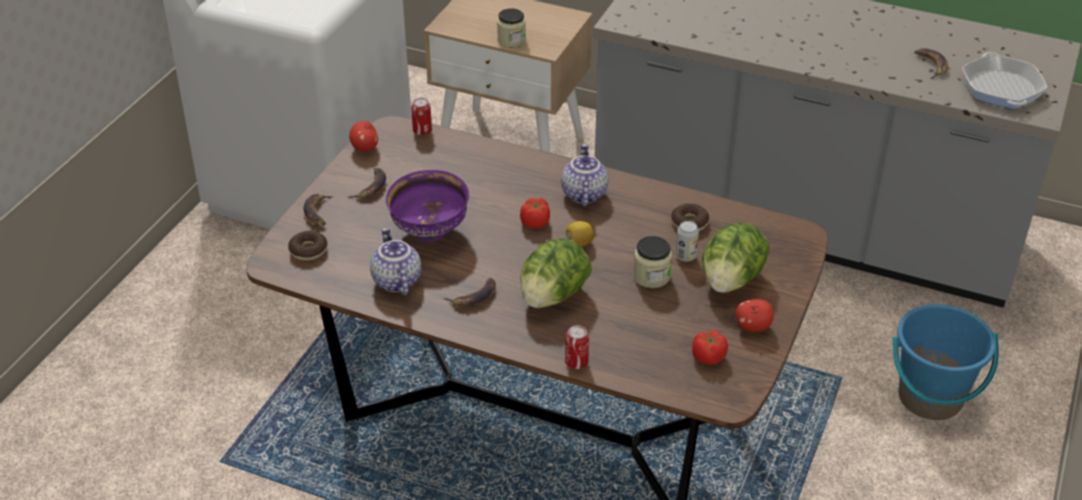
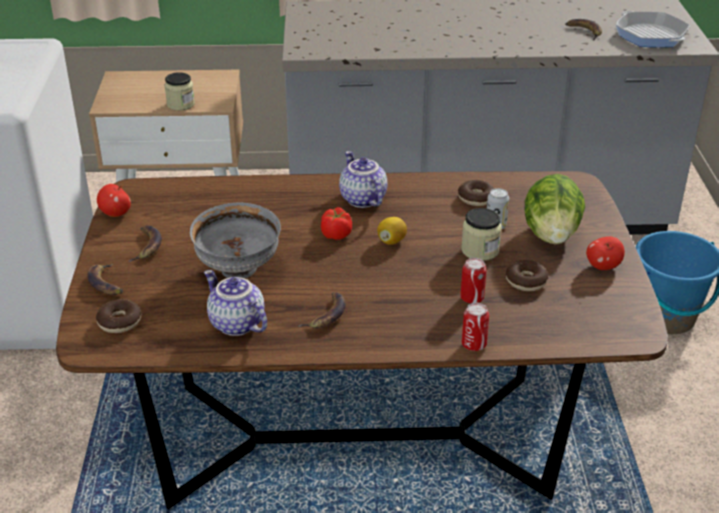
camera: 25 degrees left, 5 degrees down
purple bowl [386,170,469,242] -> grey bowl [190,202,281,278]
can [411,98,432,135] -> can moved to [460,258,487,303]
lettuce [520,238,592,308] -> none
tomato [692,330,728,365] -> none
none -> donut [506,260,548,291]

